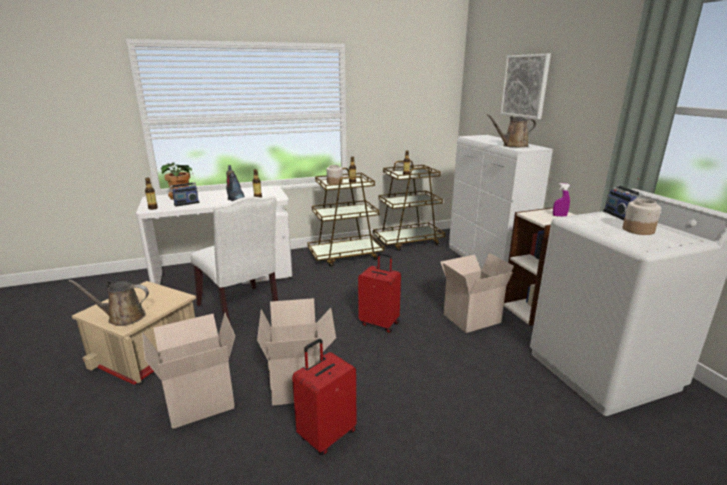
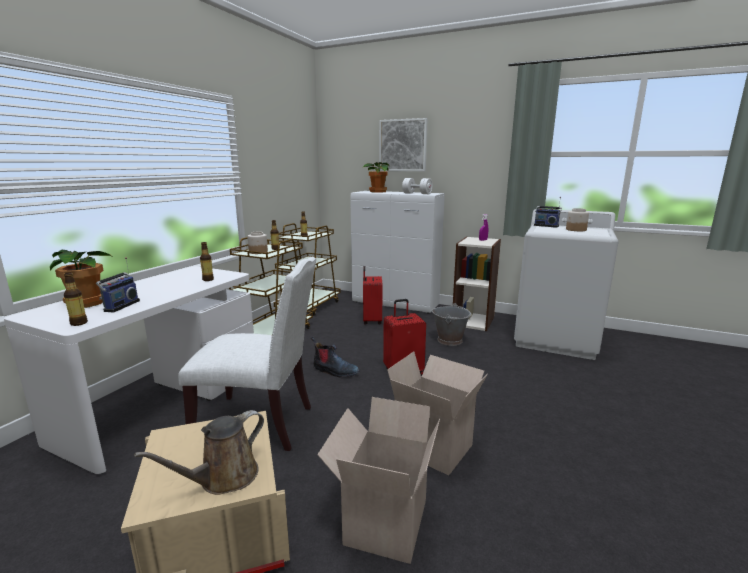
camera: 45 degrees left, 5 degrees down
boot [226,165,245,202] -> boot moved to [311,337,359,377]
red suitcase [292,339,356,455] -> red suitcase moved to [363,266,382,325]
cardboard box [440,253,514,333] -> grey bucket [431,303,471,346]
brown watering can [486,114,536,148] -> white dumbbell [402,178,433,194]
none -> potted plant [362,162,389,193]

